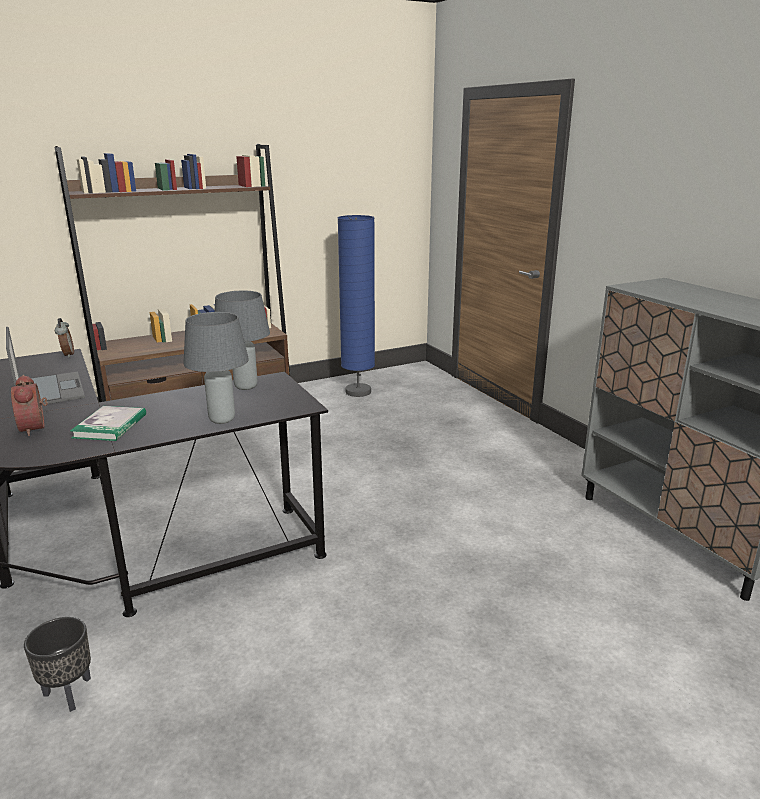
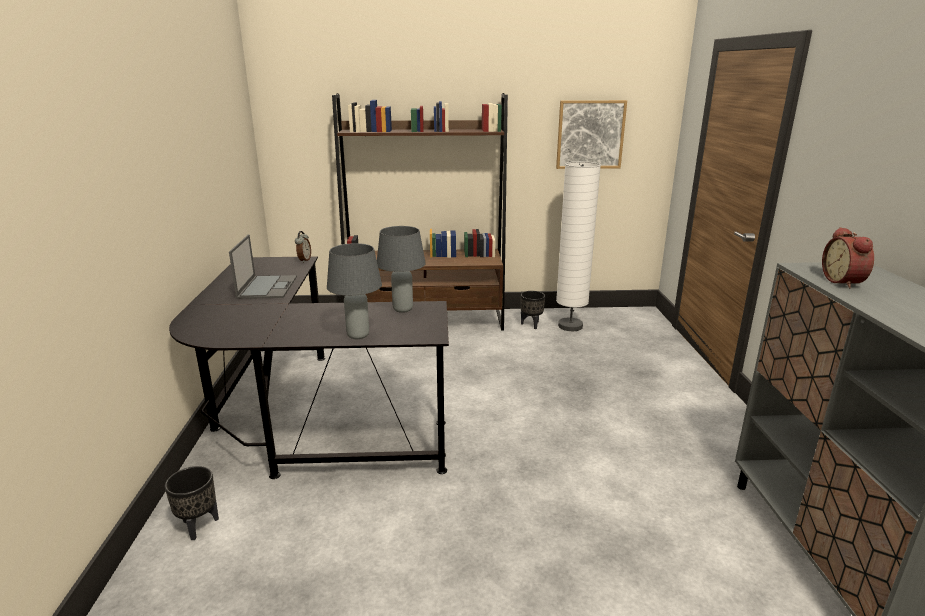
camera: 25 degrees right, 0 degrees up
alarm clock [11,375,48,436] -> alarm clock moved to [822,227,874,289]
book [70,406,146,441] -> none
blue floor lamp [338,215,375,397] -> white floor lamp [556,161,601,331]
none -> black planter [521,291,545,329]
none -> picture [556,100,627,169]

